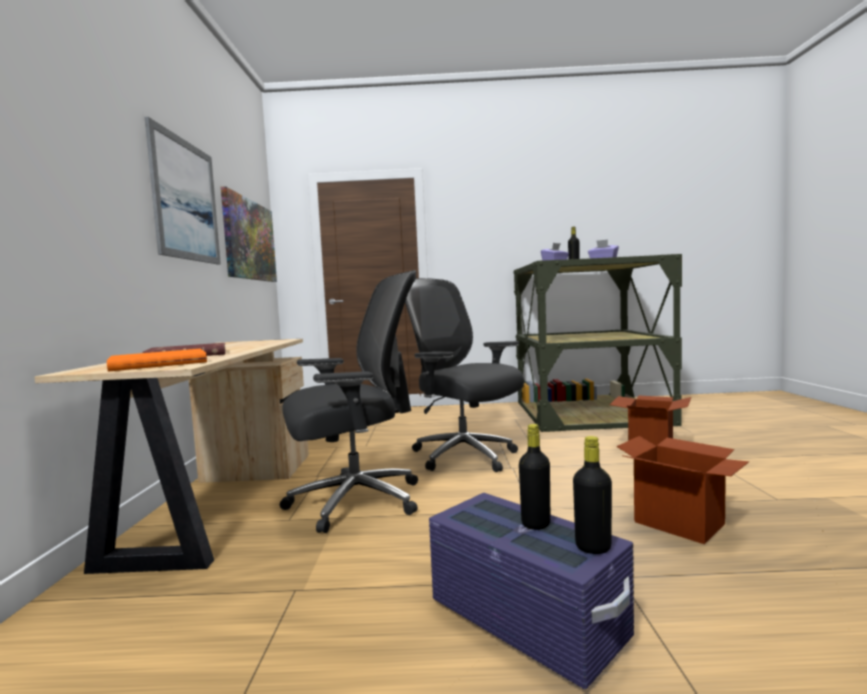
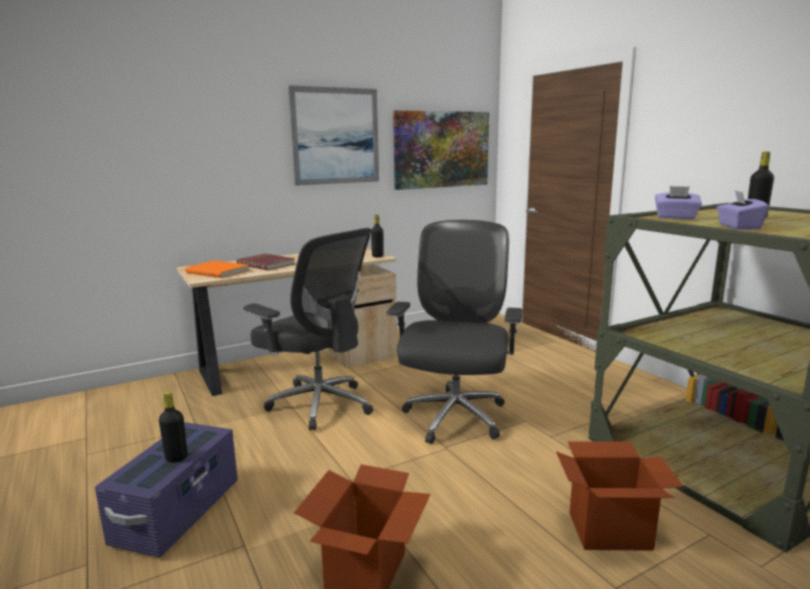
camera: 60 degrees right, 10 degrees up
black bottle [573,436,612,554] -> black bottle moved to [371,215,384,257]

